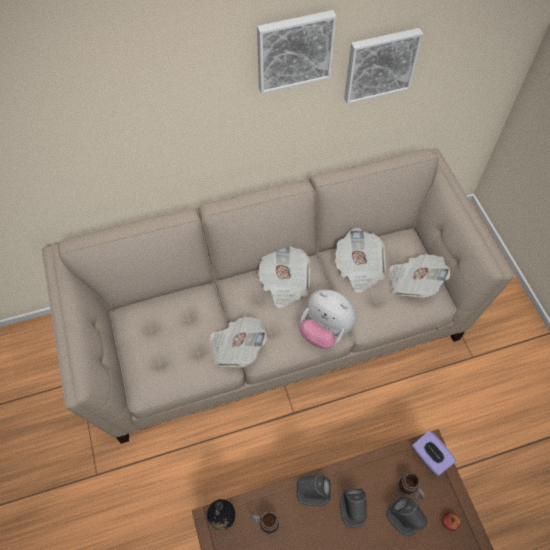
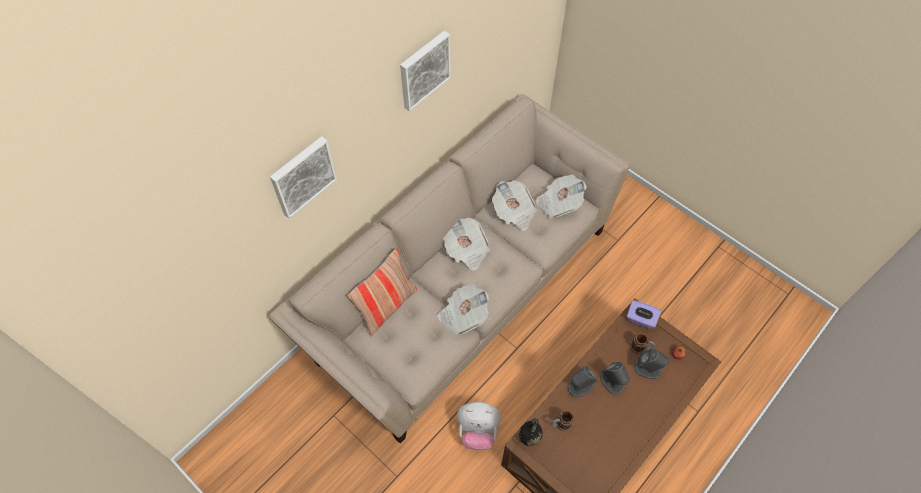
camera: 30 degrees left, 0 degrees up
plush toy [299,289,357,349] -> plush toy moved to [457,402,501,450]
picture [344,28,423,104] -> picture moved to [270,136,337,219]
none -> pillow [347,248,417,336]

